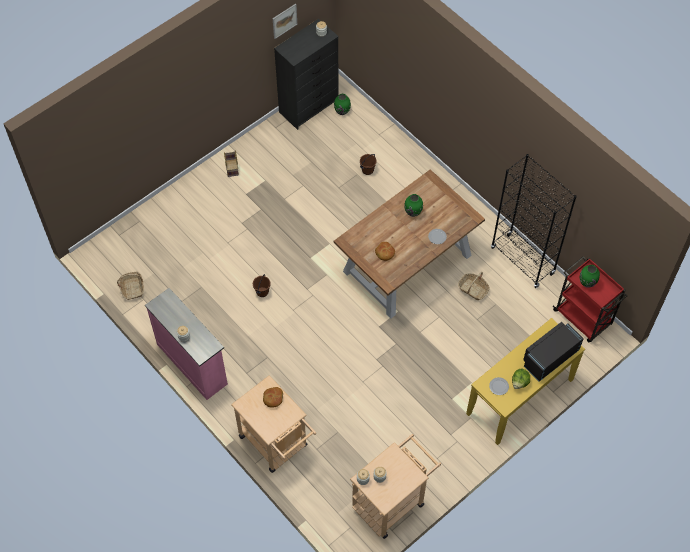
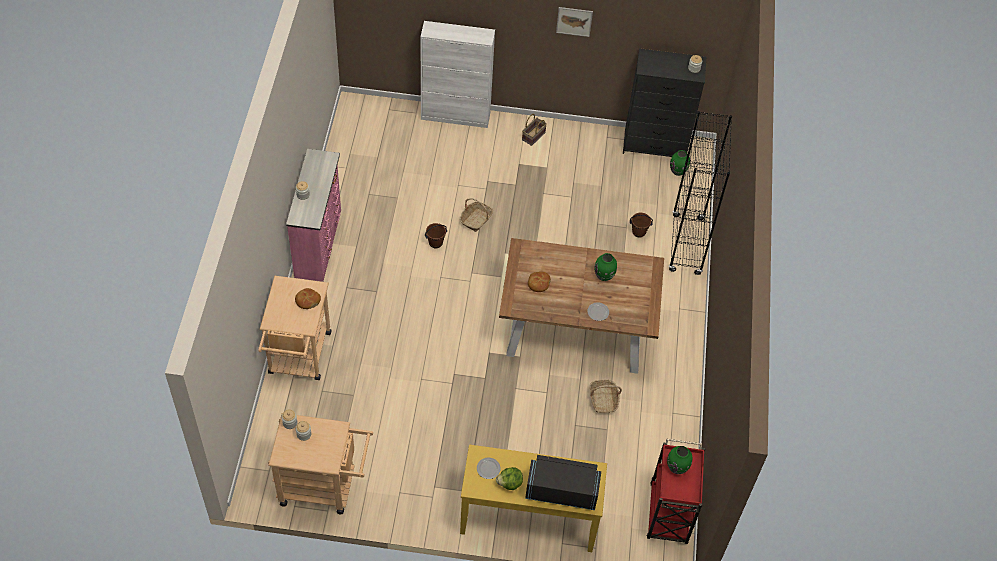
camera: 45 degrees right, 5 degrees down
basket [117,272,144,300] -> basket moved to [460,198,493,232]
picture [273,4,297,39] -> picture moved to [556,7,593,37]
black bookcase [491,154,577,288] -> black bookcase moved to [669,111,732,275]
none -> white cabinet [421,21,495,128]

